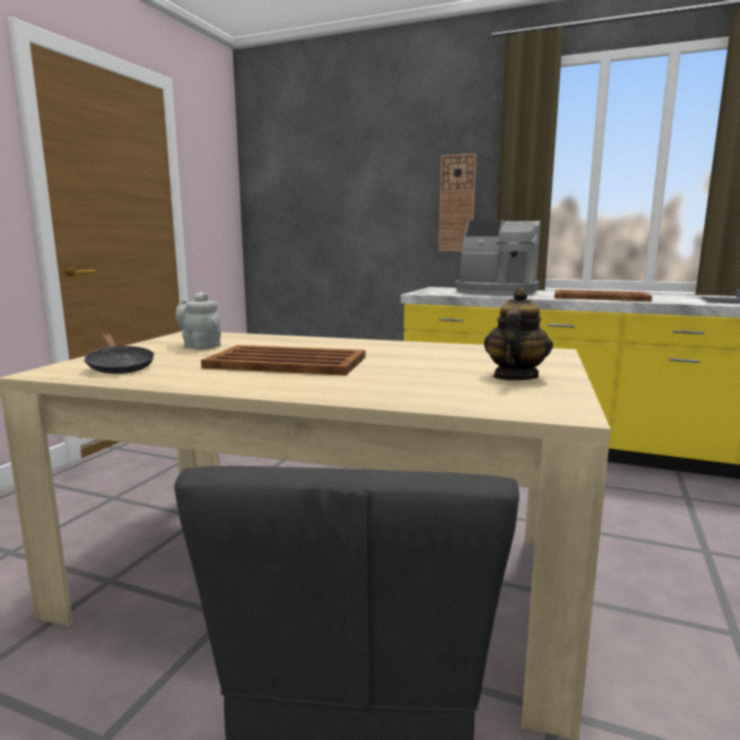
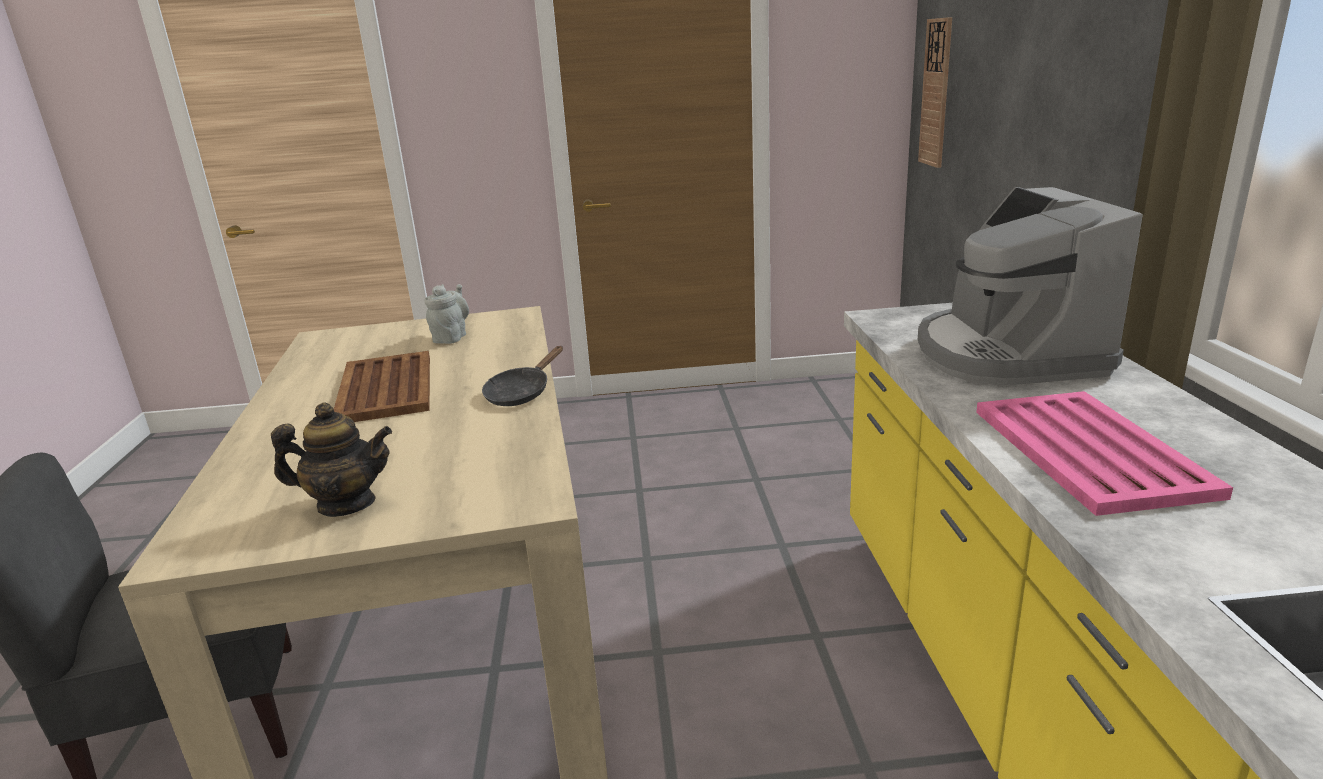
camera: 65 degrees right, 10 degrees up
black frying pan [84,333,154,374] -> black frying pan moved to [482,346,563,406]
wall clock [438,153,476,251] -> wall clock moved to [918,17,952,168]
brown tray [554,289,652,301] -> pink tray [976,391,1233,516]

